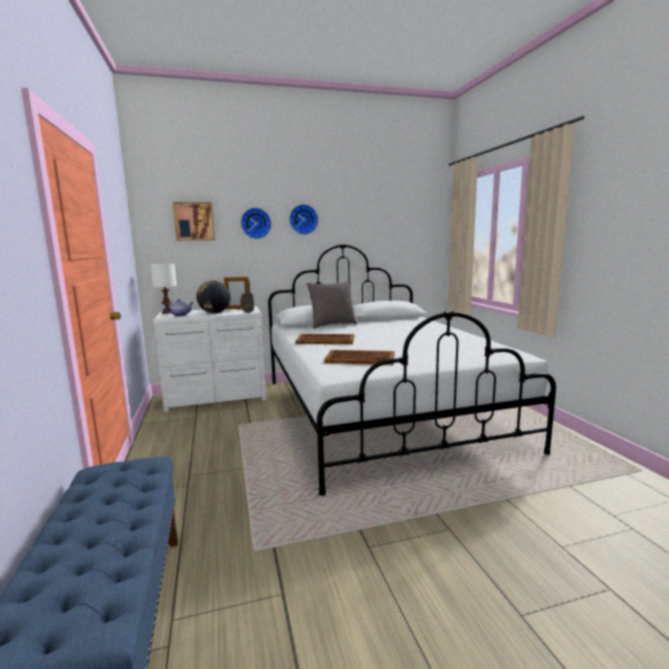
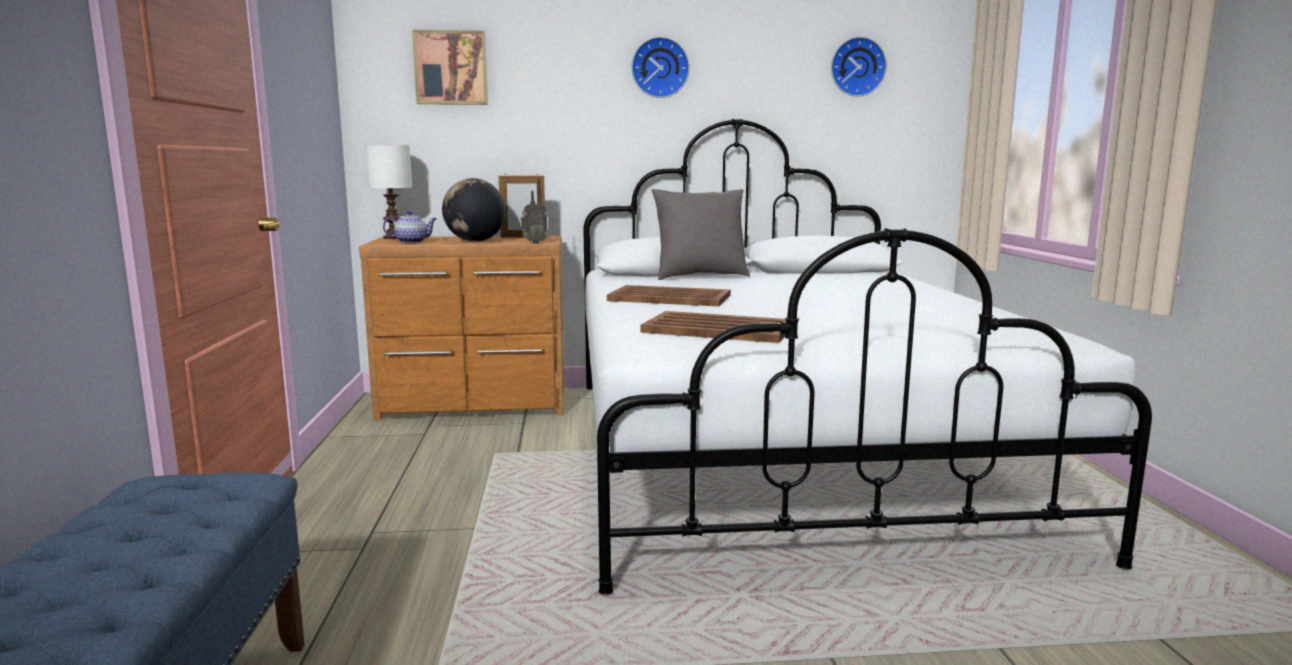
camera: 10 degrees right, 0 degrees up
white dresser [153,306,266,412] -> brown dresser [359,235,564,421]
wall clock [241,208,271,239] -> wall clock moved to [831,37,887,97]

